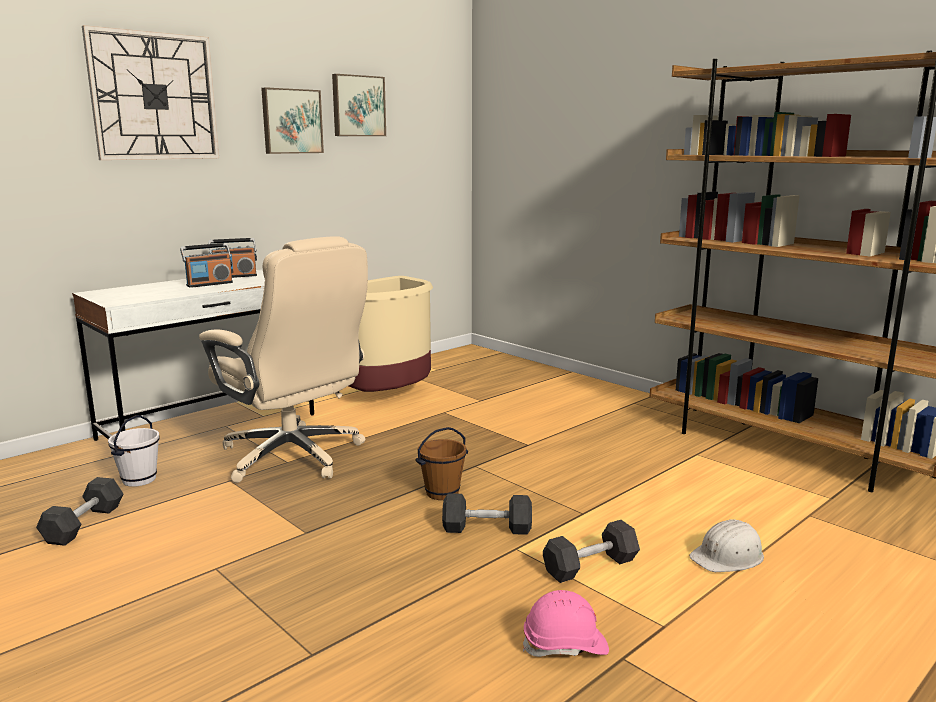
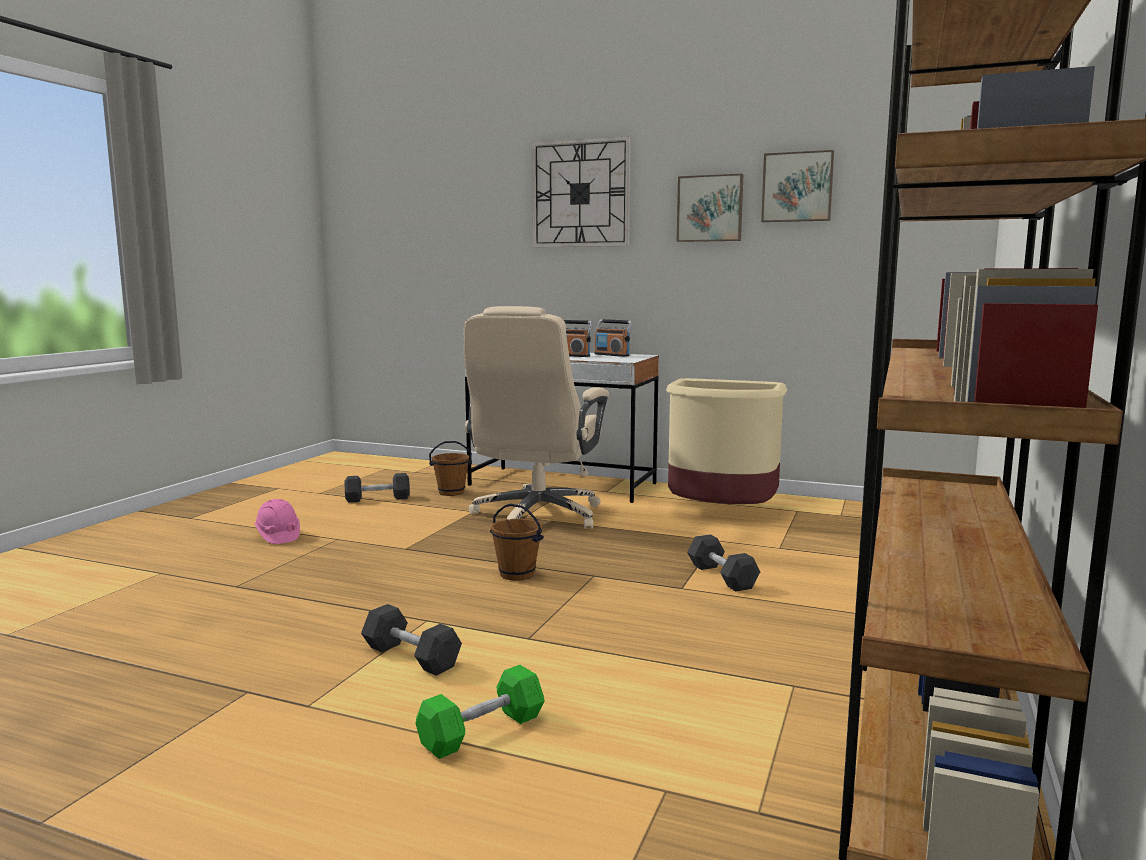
camera: 65 degrees right, 5 degrees down
white bucket [108,415,159,487] -> brown bucket [429,441,472,496]
grey dumbbell [442,493,532,535] -> grey dumbbell moved to [687,534,760,592]
pink hard hat [523,590,609,657] -> pink hard hat moved to [254,499,300,544]
white hard hat [689,519,764,572] -> green dumbbell [416,665,545,759]

